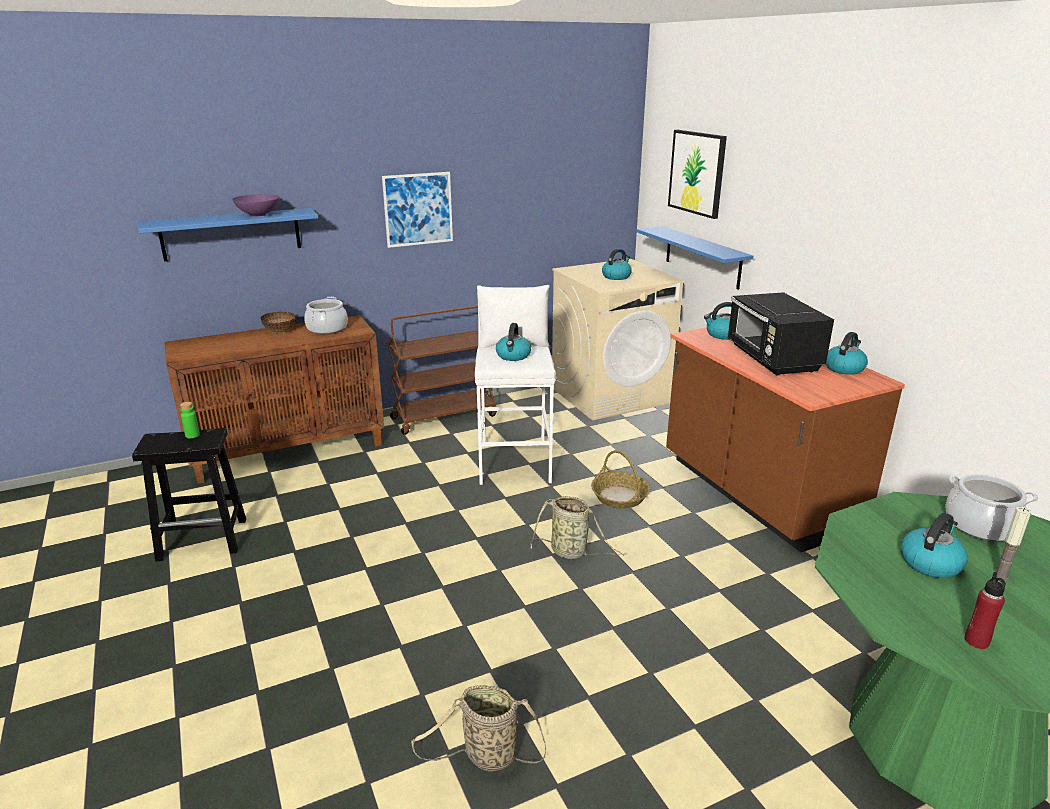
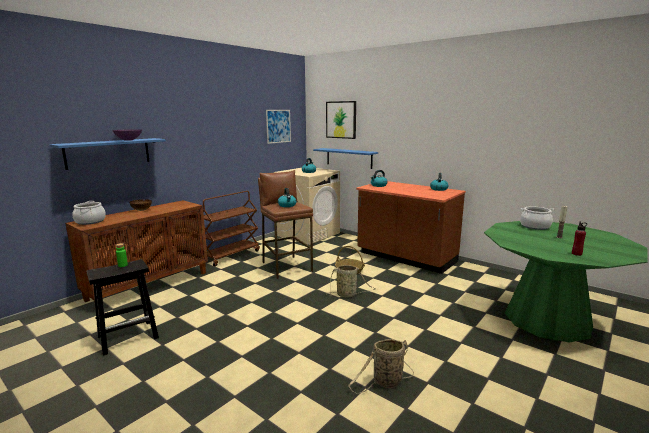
camera: 25 degrees left, 10 degrees down
cooking pot [304,297,348,334] -> cooking pot moved to [72,201,106,225]
picture [382,172,453,248] -> picture moved to [266,110,291,144]
white stool [475,285,555,485] -> brown stool [258,170,313,279]
black microwave [728,292,834,376] -> none
kettle [901,513,968,578] -> none

